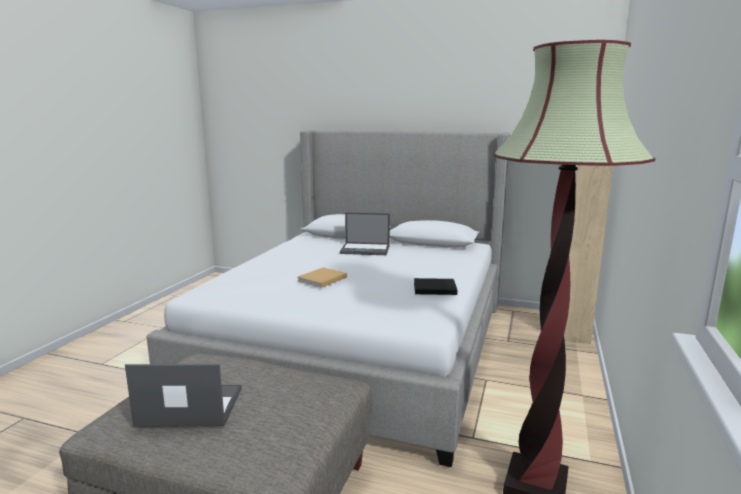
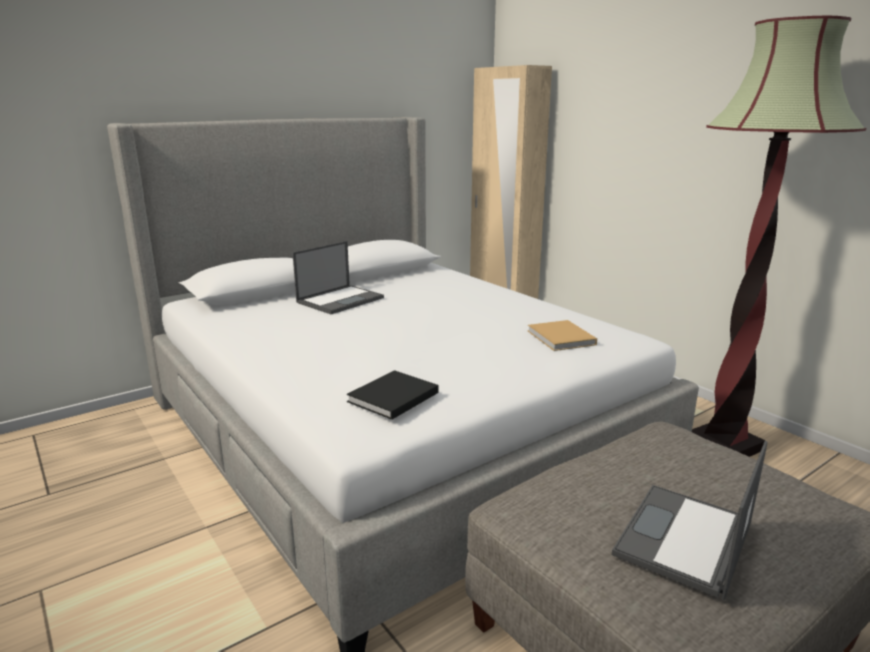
camera: 55 degrees left, 5 degrees up
beige book [297,267,347,288] -> beige book moved to [527,320,597,351]
black book [414,278,458,295] -> black book moved to [346,370,438,420]

